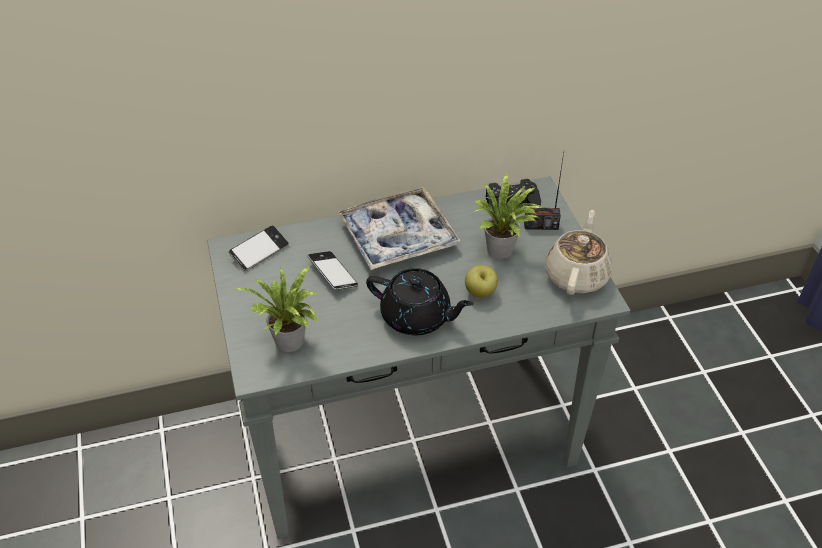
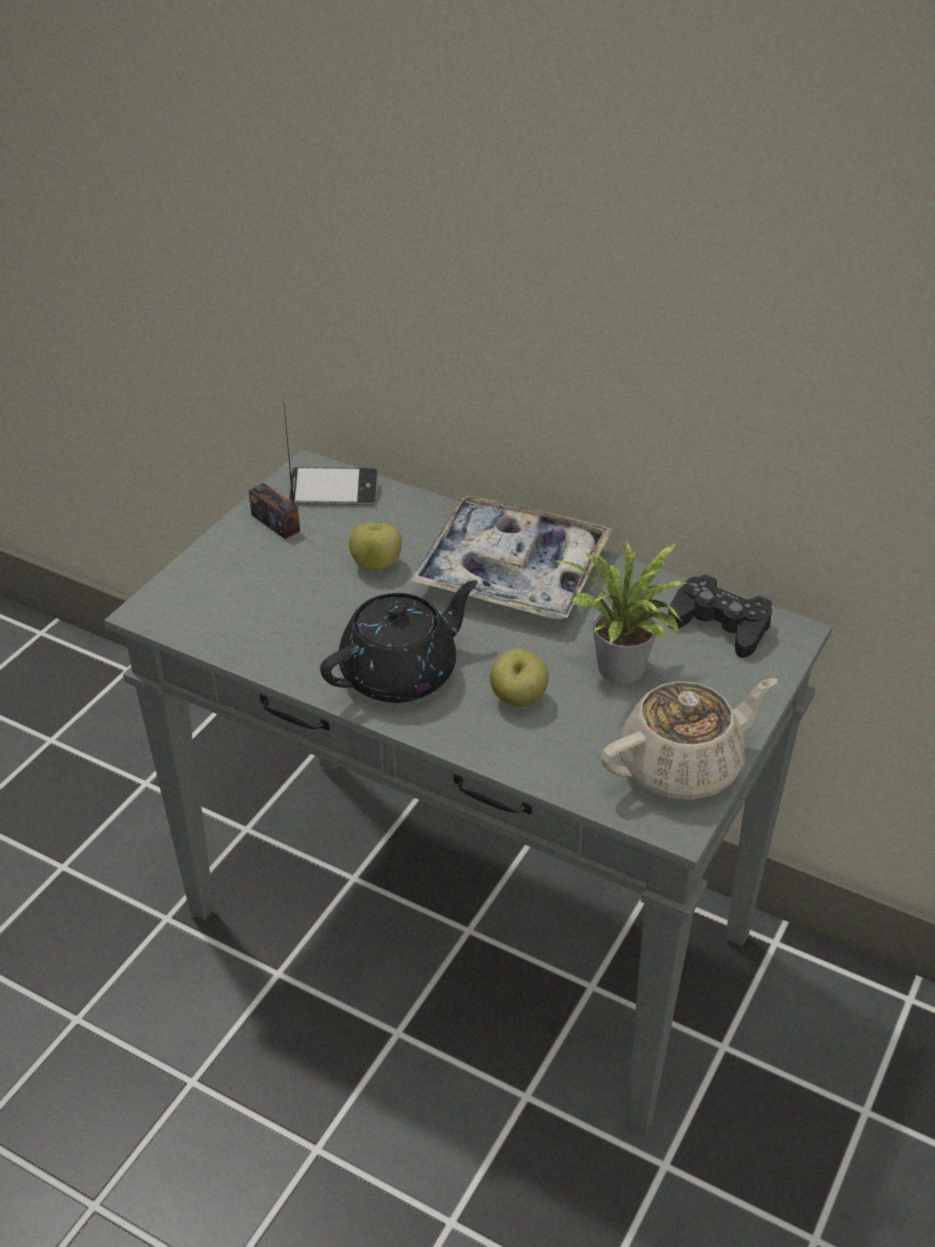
camera: 45 degrees right, 5 degrees down
potted plant [236,265,317,352] -> none
phone [308,251,358,290] -> apple [349,522,402,570]
black teapot [366,268,474,335] -> black teapot turned 105 degrees counterclockwise [320,580,478,703]
radio [524,153,564,230] -> radio moved to [249,407,300,539]

